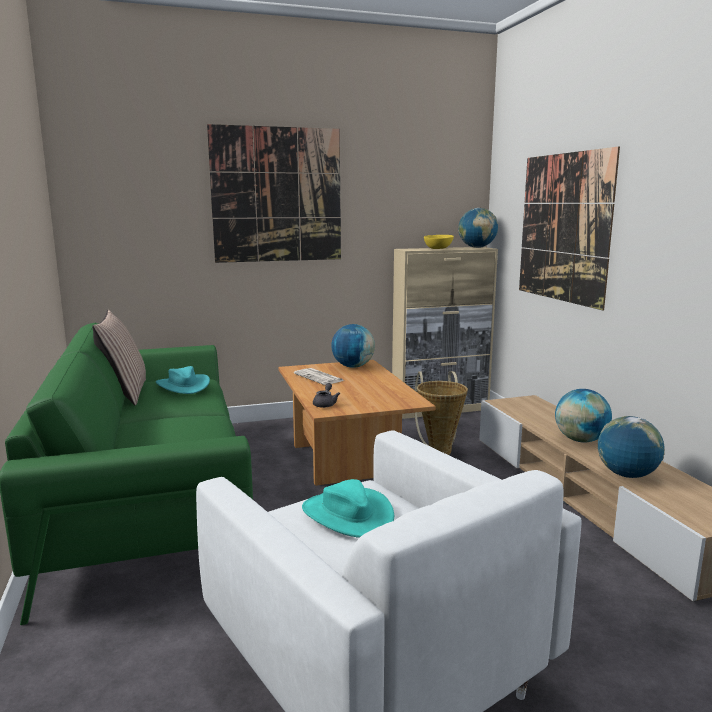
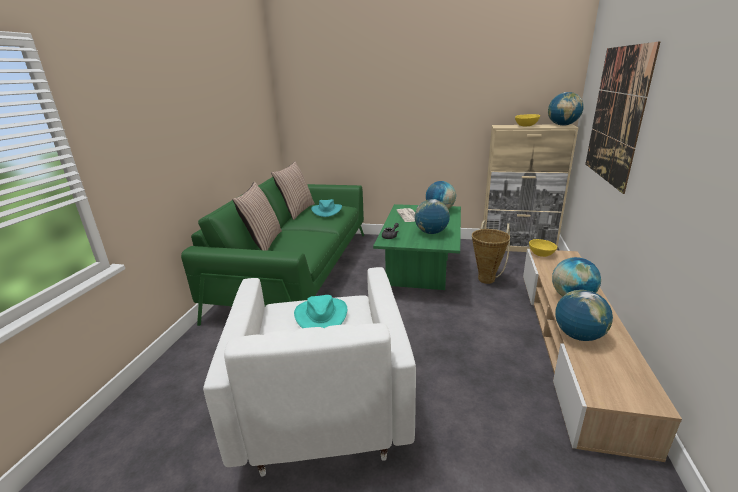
camera: 30 degrees right, 10 degrees up
picture [207,124,341,263] -> none
brown coffee table [278,360,436,486] -> green coffee table [373,204,461,290]
none -> pillow [232,182,282,251]
none -> globe [415,199,450,234]
none -> yellow bowl [529,239,557,257]

